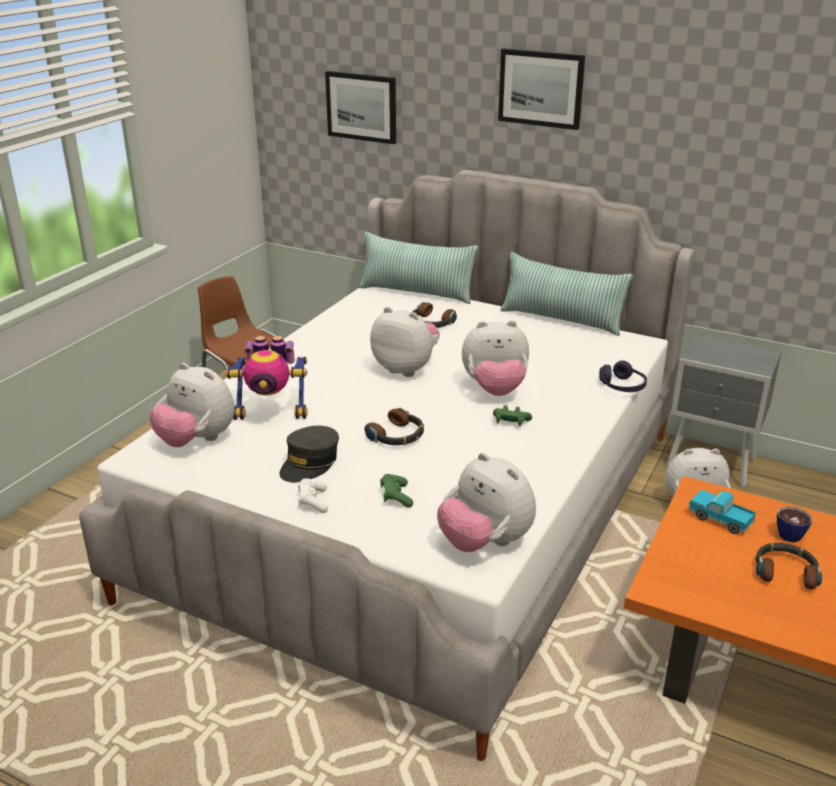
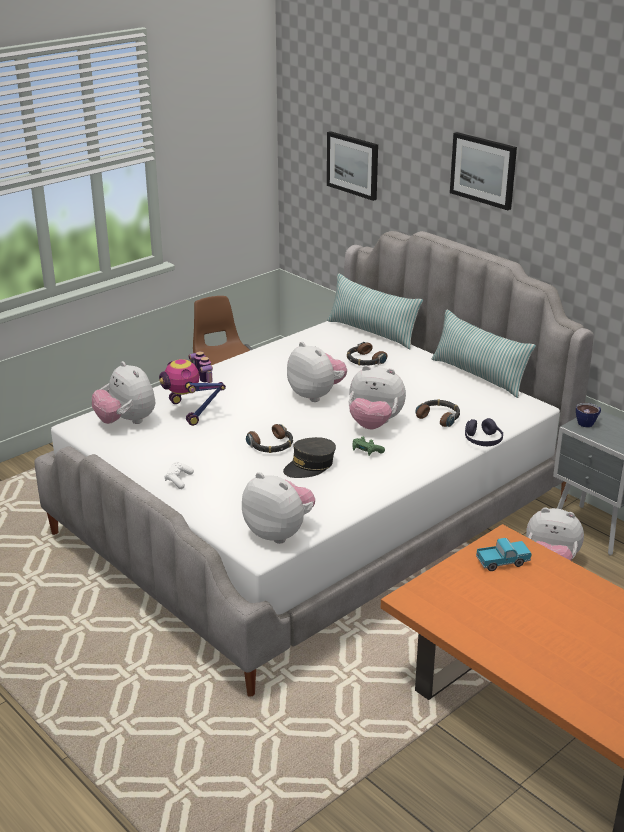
camera: 20 degrees right, 0 degrees up
toy robot [225,336,307,420] -> toy robot turned 45 degrees clockwise [159,351,226,426]
grey cap [279,426,339,482] -> grey cap moved to [283,437,336,478]
green game controller [380,474,413,508] -> none
plush toy [437,453,536,552] -> plush toy turned 150 degrees clockwise [242,472,315,544]
toy truck [689,490,756,534] -> toy truck turned 105 degrees clockwise [476,538,532,571]
headphones [755,543,822,589] -> headphones moved to [415,399,460,427]
cup [777,506,812,542] -> cup moved to [576,403,601,427]

